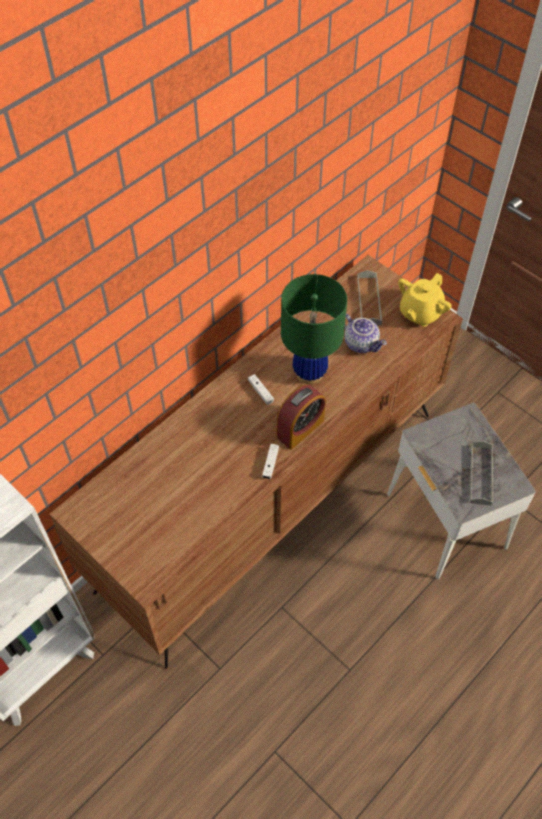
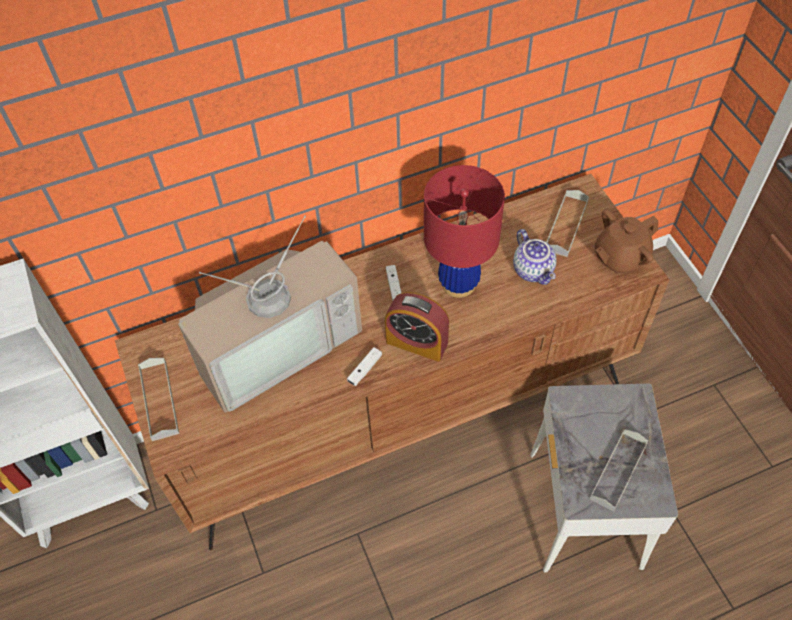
camera: 25 degrees right, 0 degrees up
alarm clock [277,384,326,449] -> alarm clock turned 45 degrees clockwise [385,292,449,362]
green table lamp [281,274,347,384] -> red table lamp [424,165,505,298]
yellow teapot [398,273,452,327] -> brown teapot [595,209,658,275]
none -> grey tray [138,358,179,441]
none -> television [178,215,362,413]

